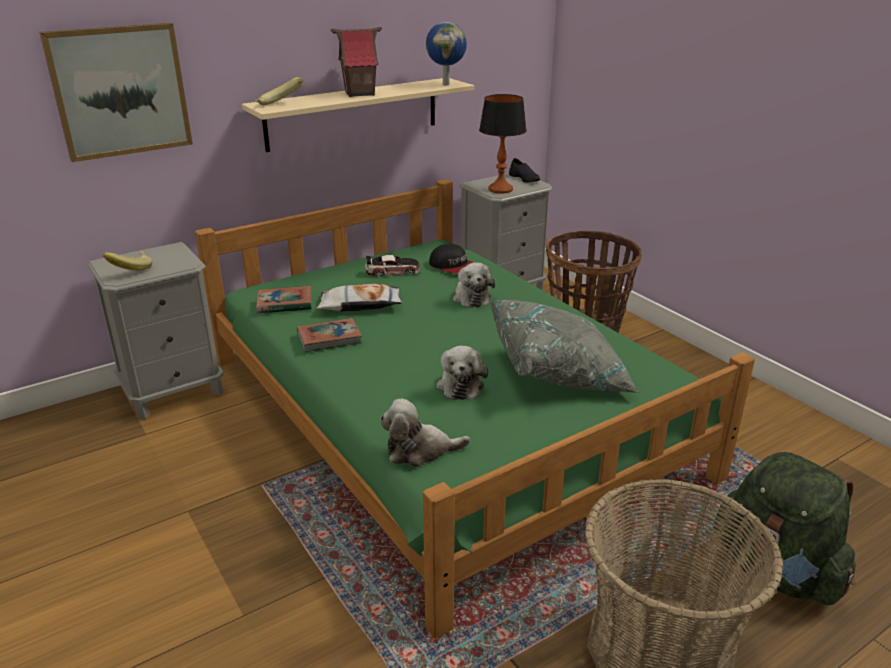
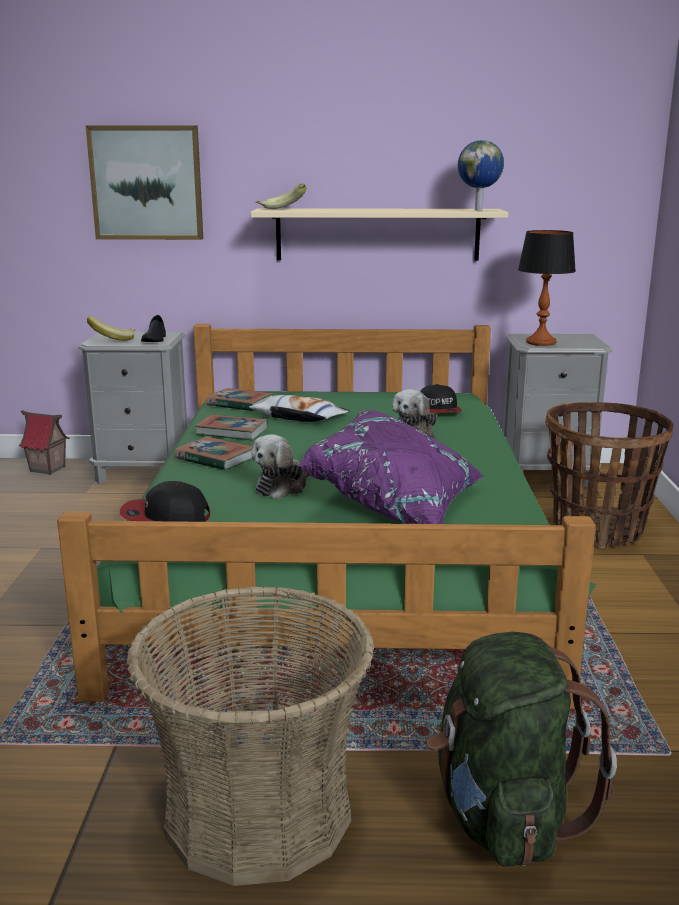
camera: 35 degrees right, 10 degrees down
toy house [331,27,382,97] -> toy house moved to [19,410,69,475]
toy car [365,255,420,277] -> none
plush toy [380,399,470,467] -> cap [120,481,210,522]
grey pillow [490,300,640,393] -> purple pillow [299,410,484,524]
black shoe [509,158,540,183] -> black shoe moved to [141,315,166,342]
none -> book [175,437,253,471]

